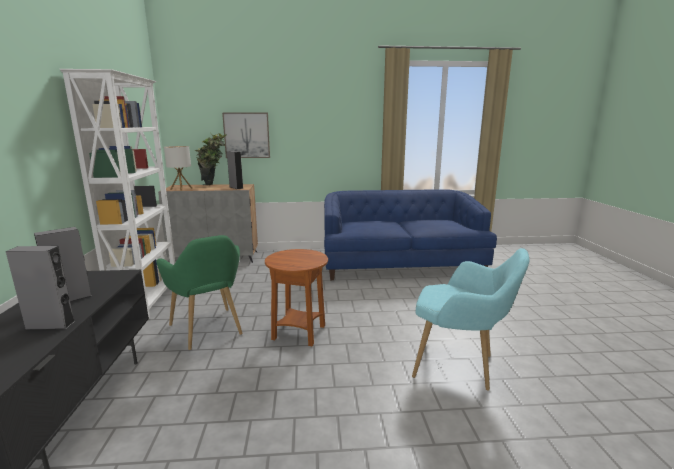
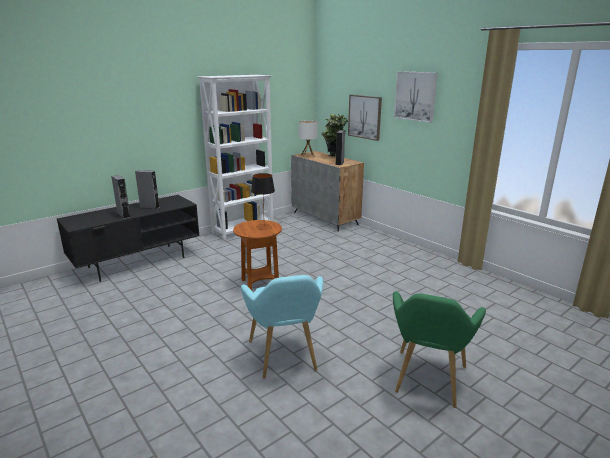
camera: 55 degrees right, 5 degrees up
green armchair [156,235,243,350] -> green armchair moved to [393,291,486,408]
blue sofa [324,189,497,280] -> none
none -> table lamp [251,173,275,230]
none -> picture [394,71,438,123]

